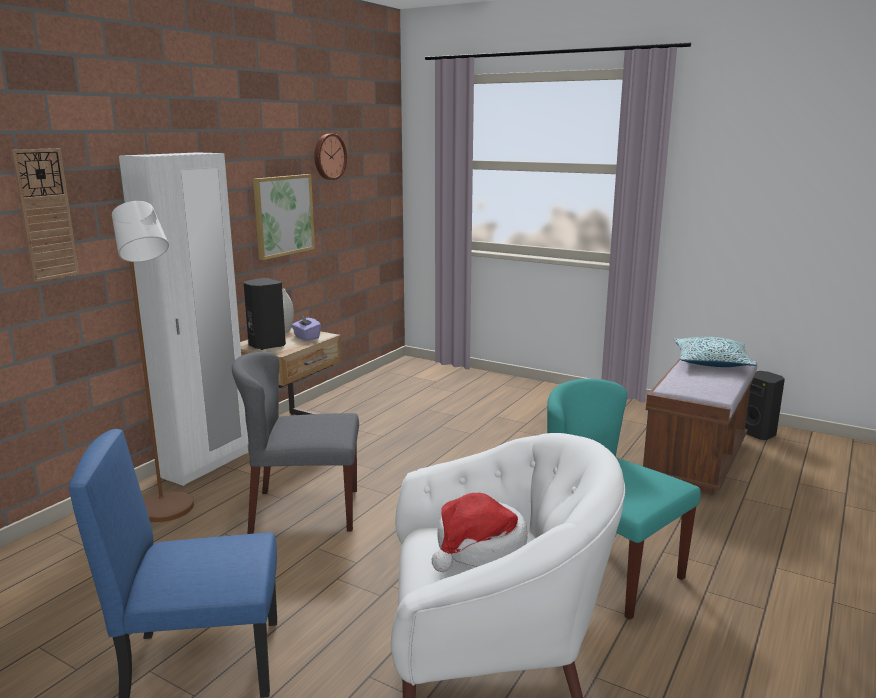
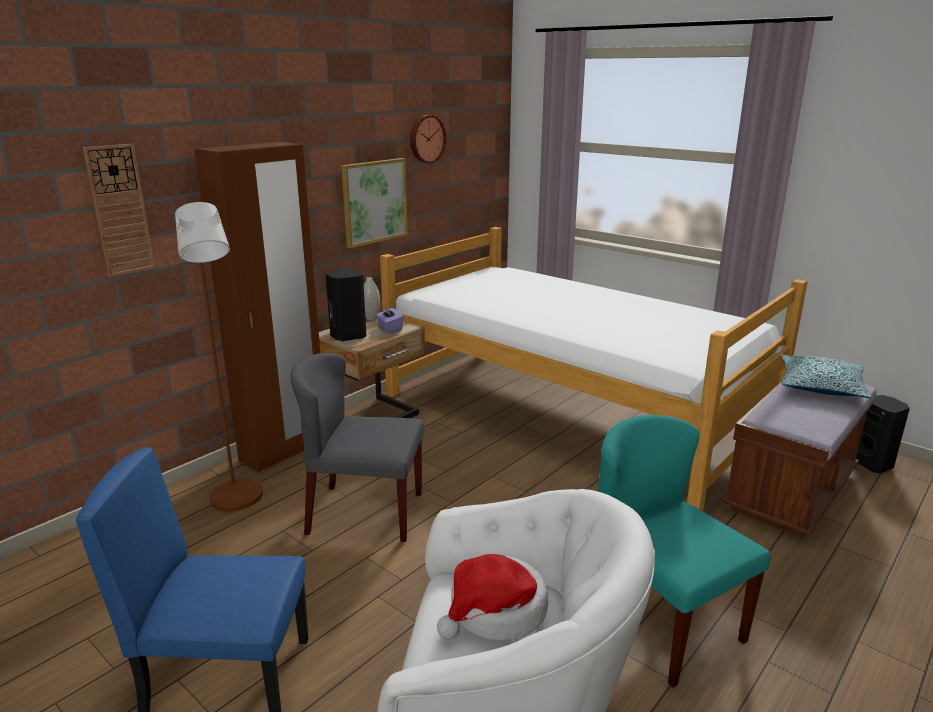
camera: 10 degrees right, 5 degrees up
white wardrobe [119,152,249,486] -> brown wardrobe [195,142,320,473]
none -> bed [380,227,808,511]

